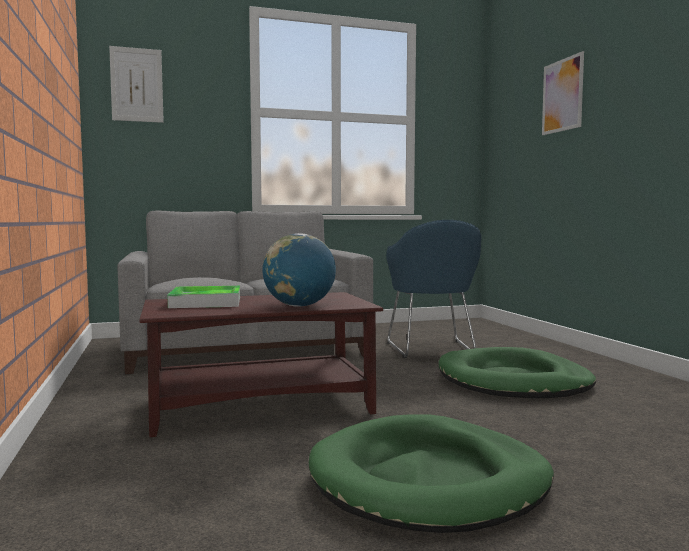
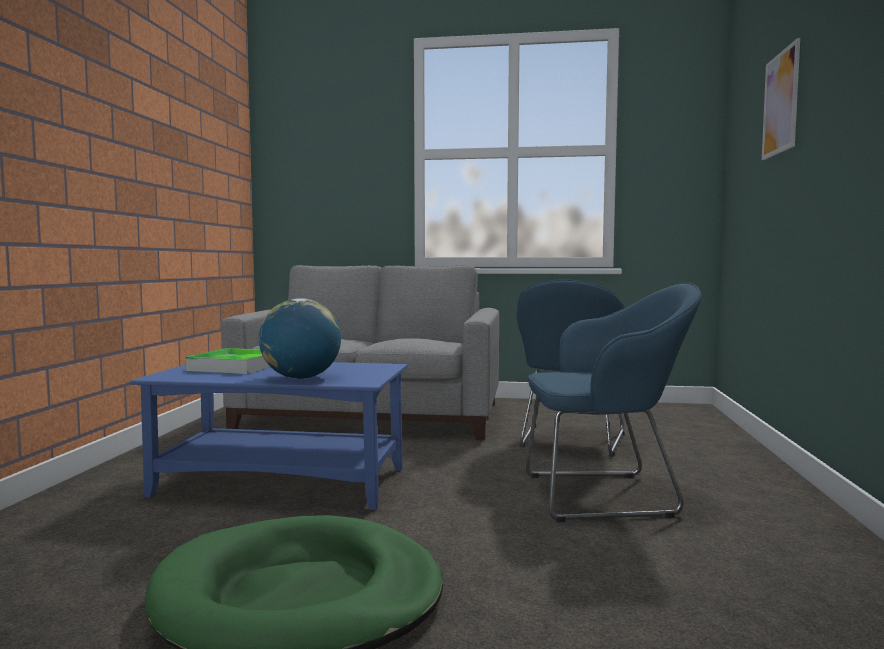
camera: 25 degrees right, 0 degrees up
picture [109,46,164,123] -> none
brown coffee table [139,292,383,437] -> blue coffee table [130,362,408,510]
green dog bed [439,347,596,398] -> blue armchair [525,283,701,523]

